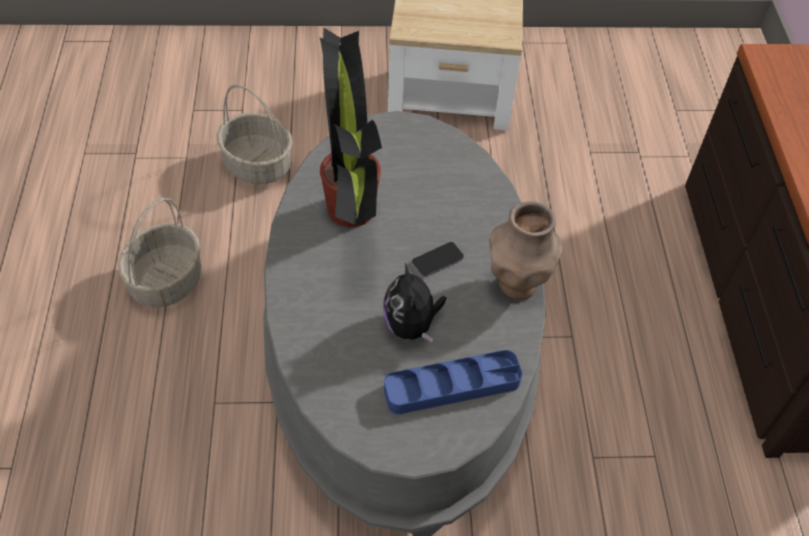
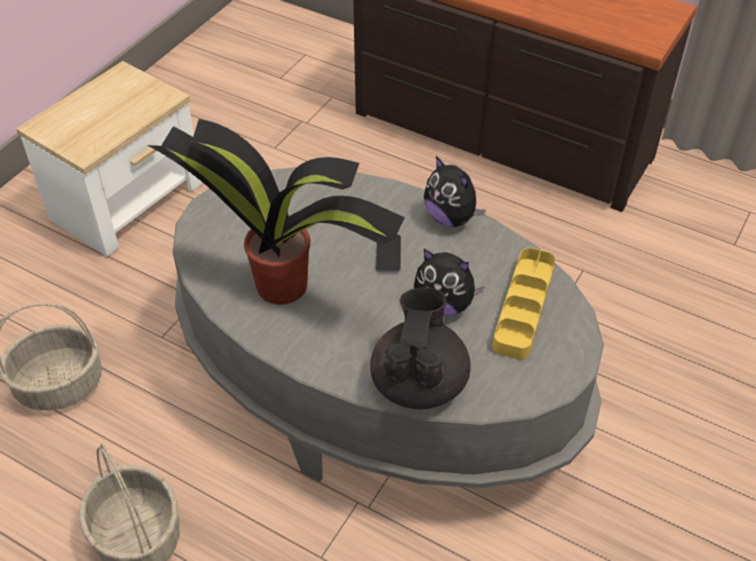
camera: 55 degrees left, 5 degrees down
blue tray [384,350,522,414] -> yellow tray [492,248,556,360]
brown vase [489,201,563,300] -> plush toy [424,156,486,227]
none -> black teapot [370,287,471,409]

